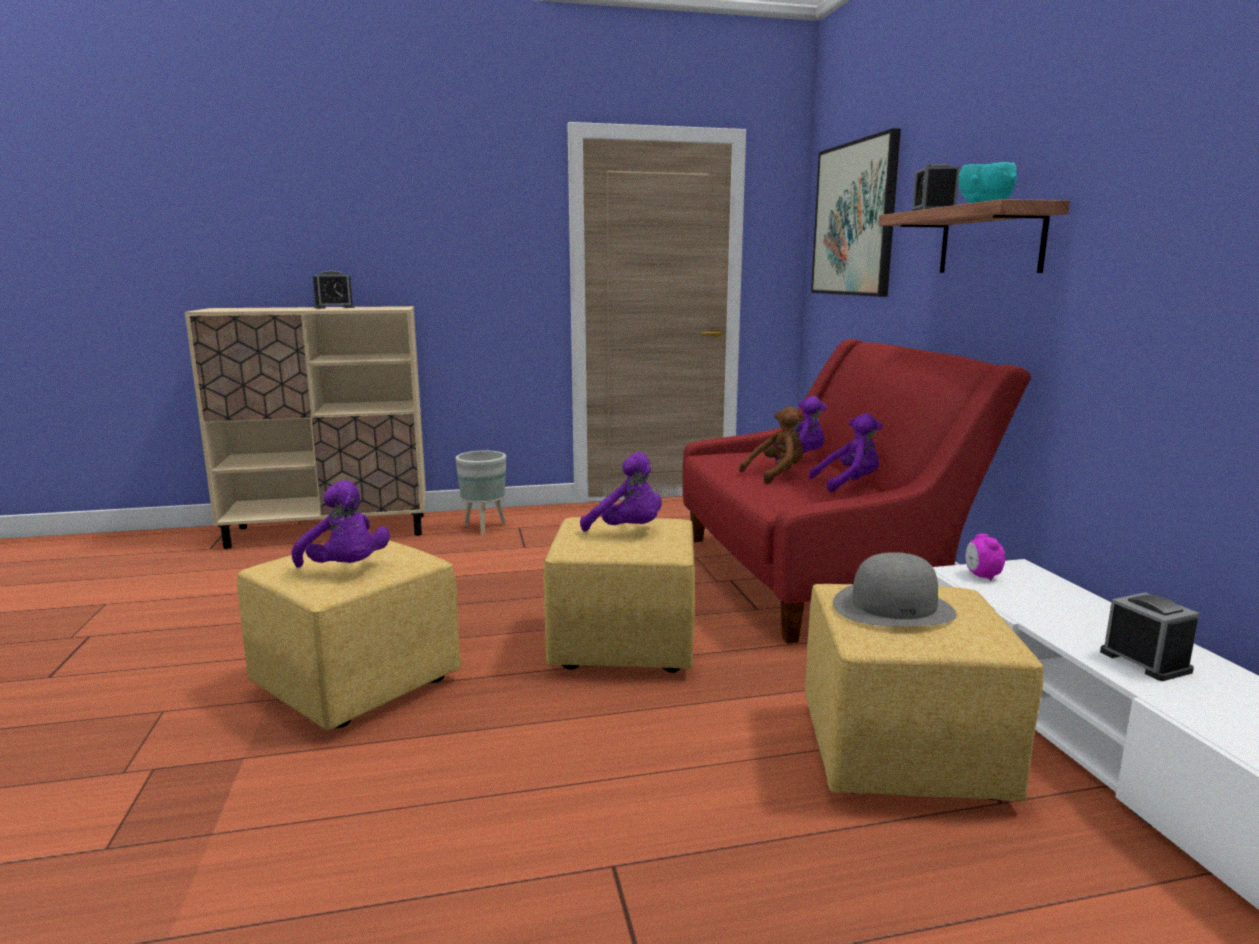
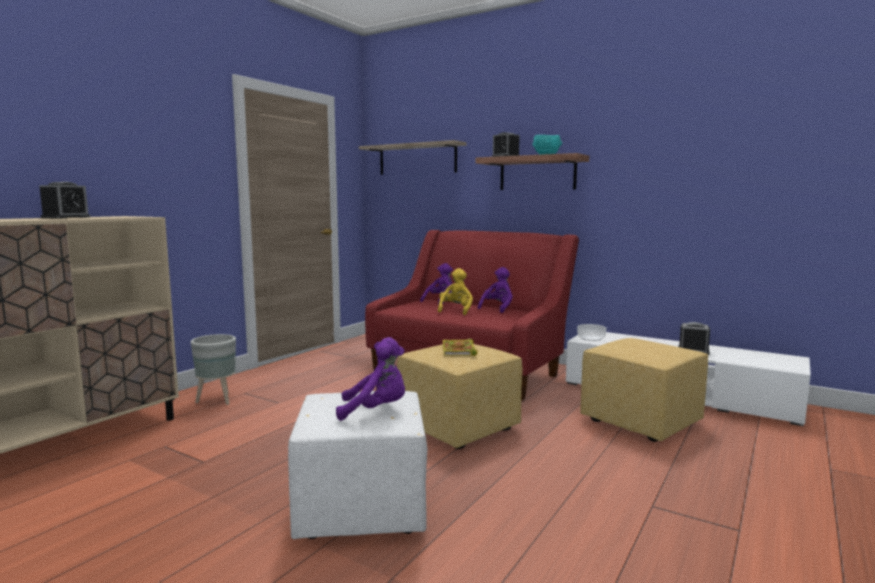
camera: 45 degrees left, 5 degrees down
yellow ottoman [237,540,461,731] -> white ottoman [288,391,427,539]
purple plush toy [580,452,662,531] -> book [442,339,478,356]
brown plush toy [739,406,805,484] -> yellow plush toy [438,268,473,315]
picture [811,128,901,297] -> shelf [359,140,467,175]
grey hat [833,552,957,626] -> none
alarm clock [965,534,1005,581] -> bowl [577,324,606,341]

